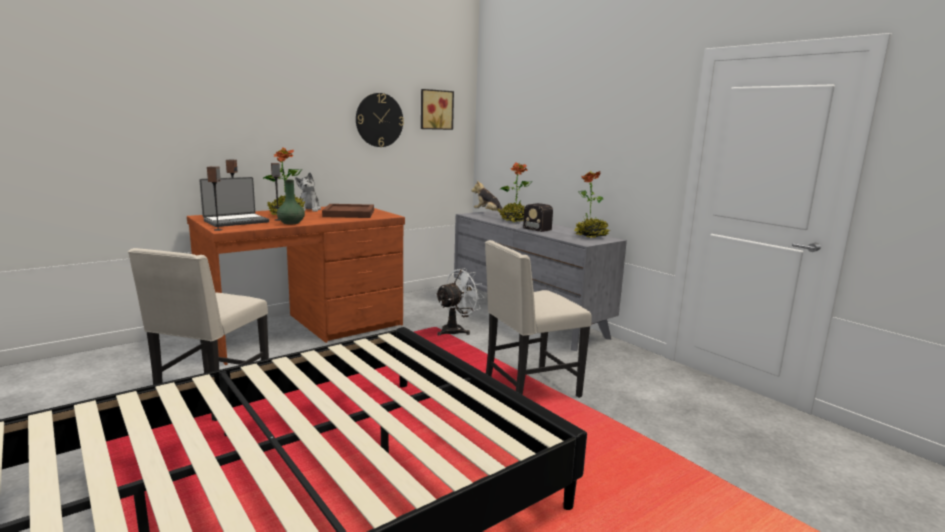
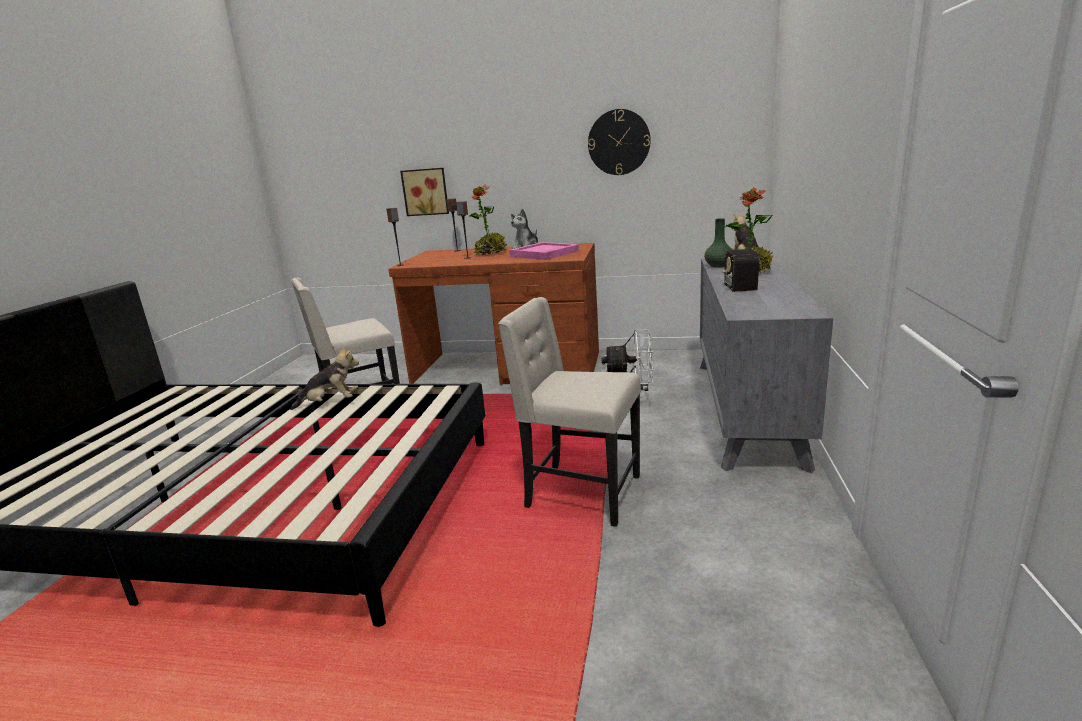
camera: 50 degrees right, 5 degrees up
laptop [199,177,269,227] -> none
green vase [277,179,305,225] -> green vase moved to [704,218,732,267]
brown tray [322,204,374,218] -> pink tray [509,242,579,260]
picture [421,89,454,130] -> picture moved to [400,168,449,216]
potted plant [574,171,610,238] -> none
none -> plush toy [290,346,359,410]

